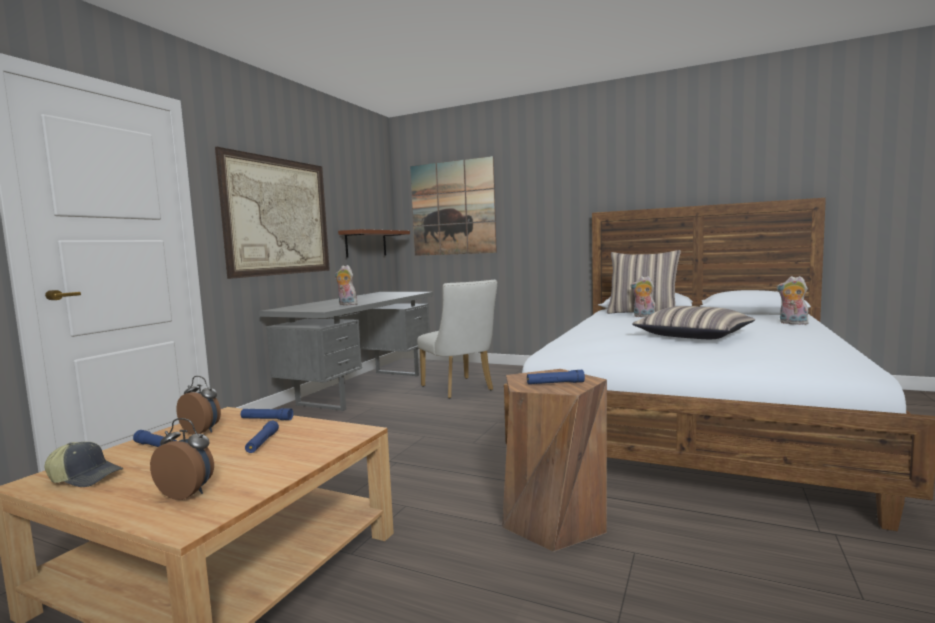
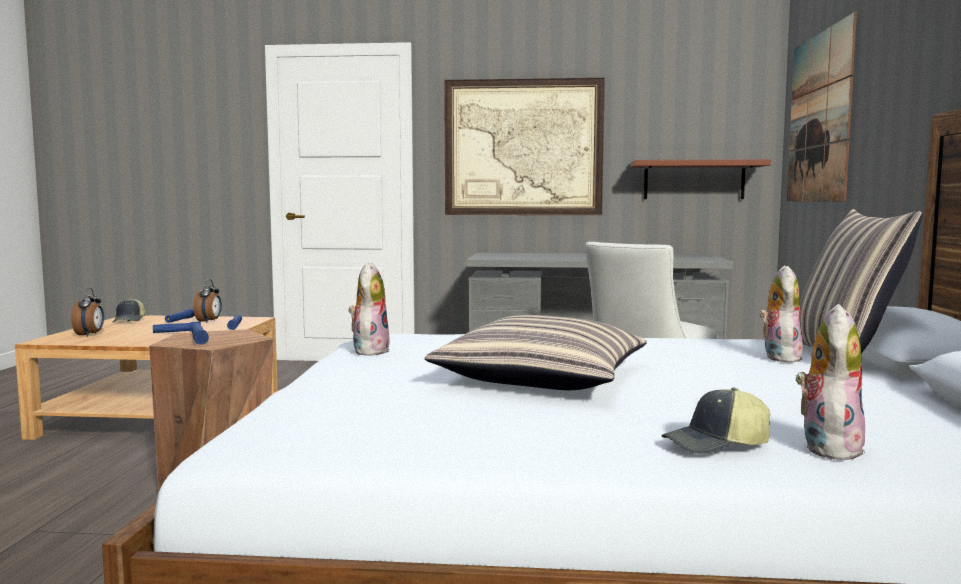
camera: 70 degrees right, 0 degrees up
plush toy [335,265,358,305] -> plush toy moved to [348,262,390,356]
none -> cap [662,388,770,454]

